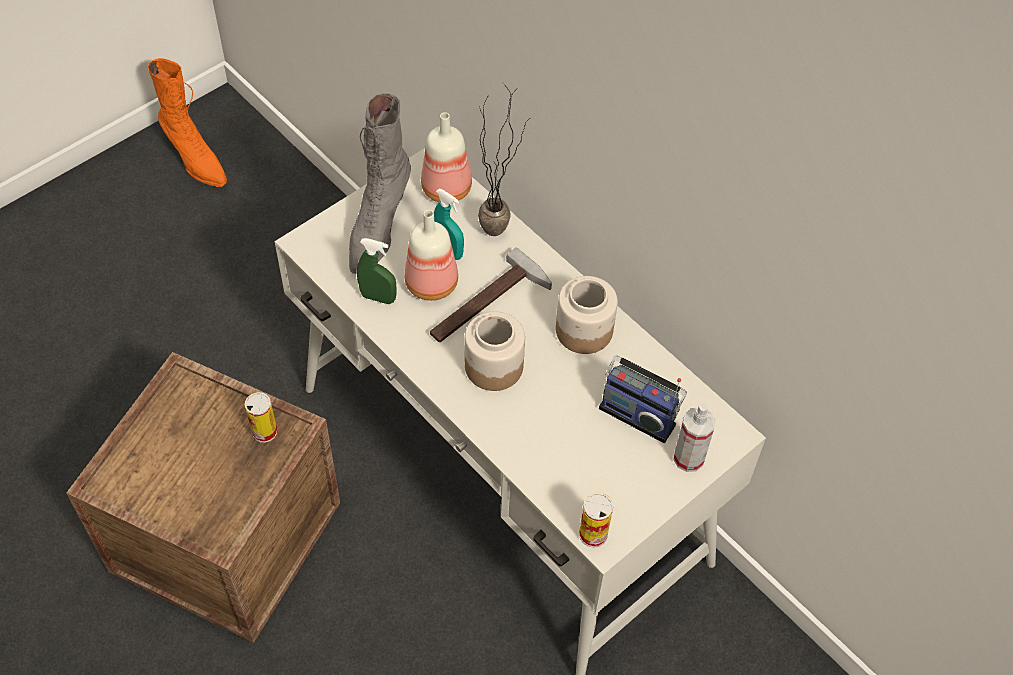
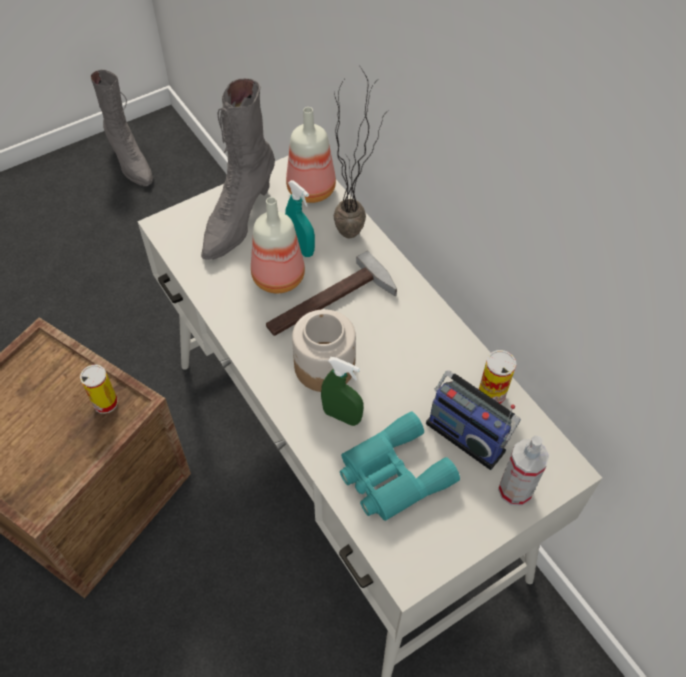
camera: 10 degrees right, 0 degrees up
orange boot [147,58,227,187] -> grey boot [90,69,153,186]
green spray bottle [357,238,396,304] -> green spray bottle moved to [321,357,364,426]
jar [556,276,618,354] -> none
can [579,493,613,548] -> can moved to [479,350,516,404]
none -> turquoise binoculars [340,411,460,521]

